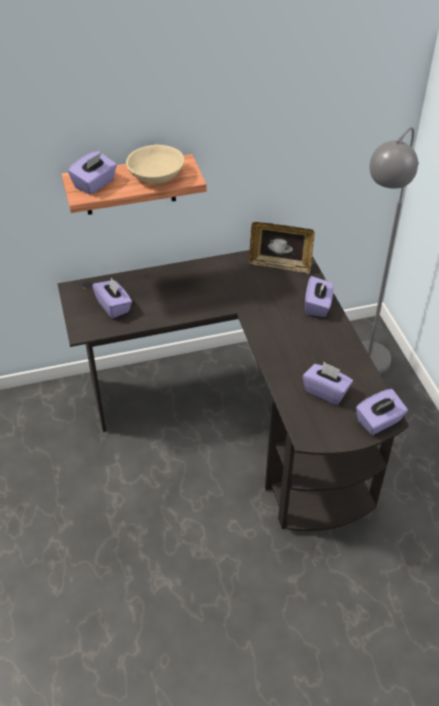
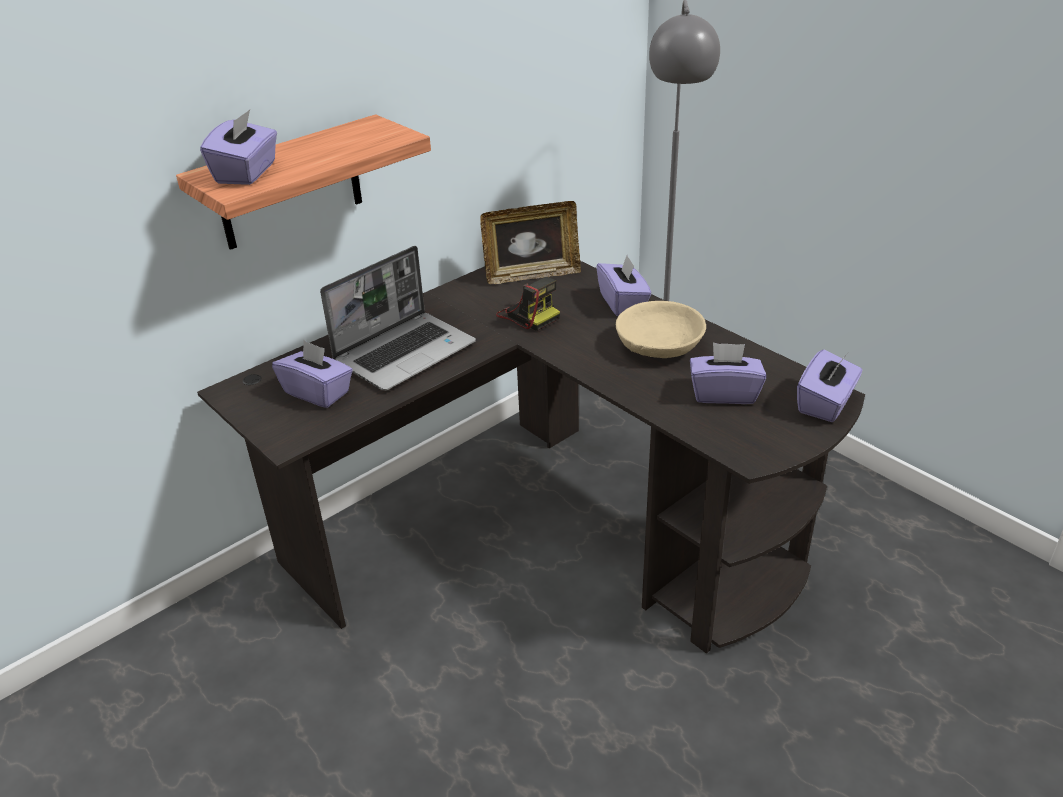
camera: 25 degrees left, 10 degrees down
beige bowl [126,145,185,184] -> beige bowl moved to [616,301,706,358]
none -> laptop [320,246,476,391]
none -> camera [496,277,560,331]

